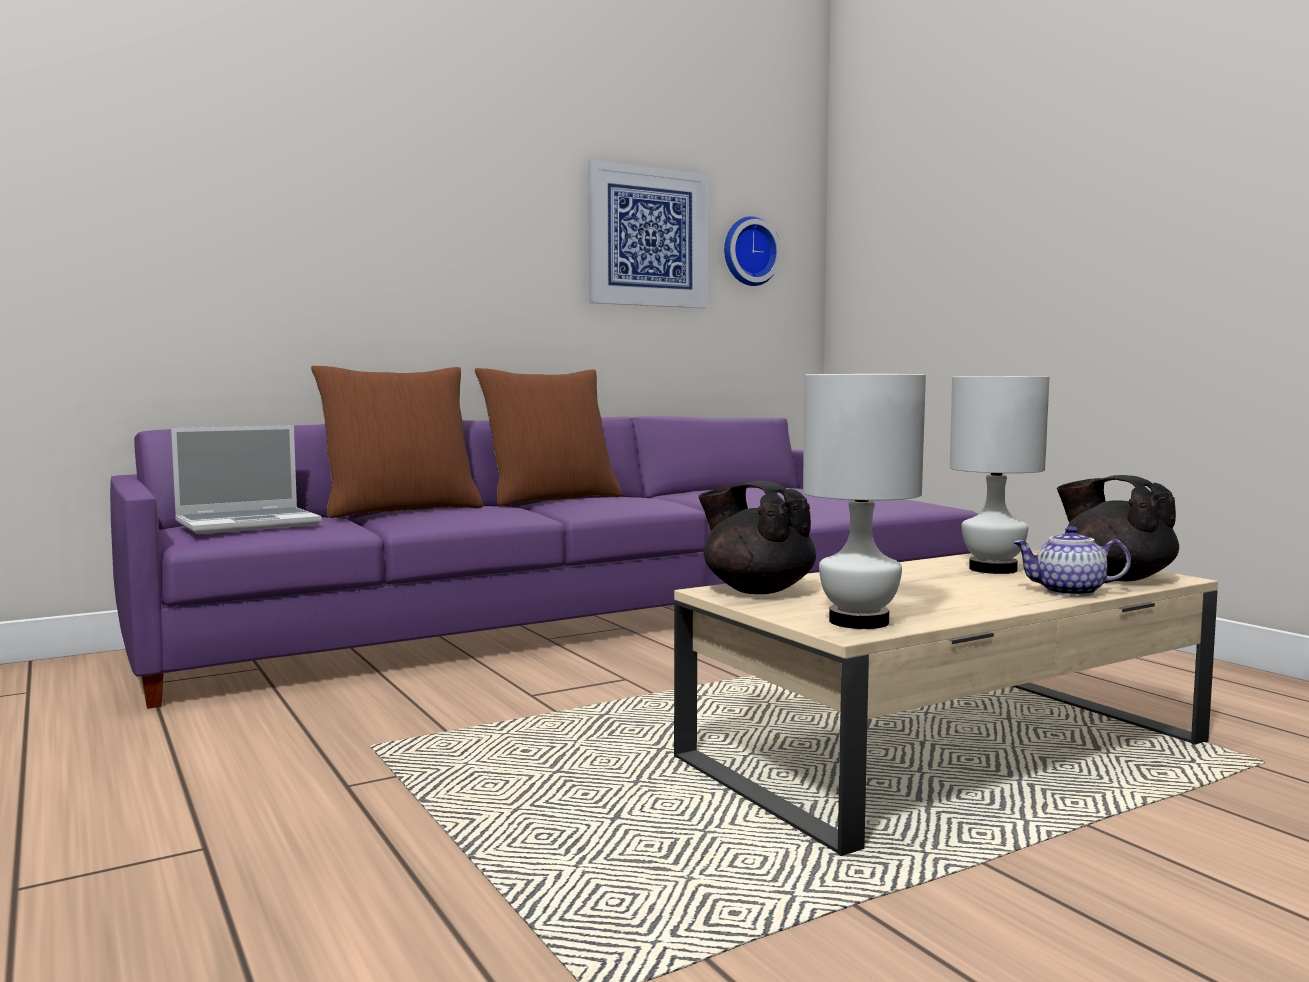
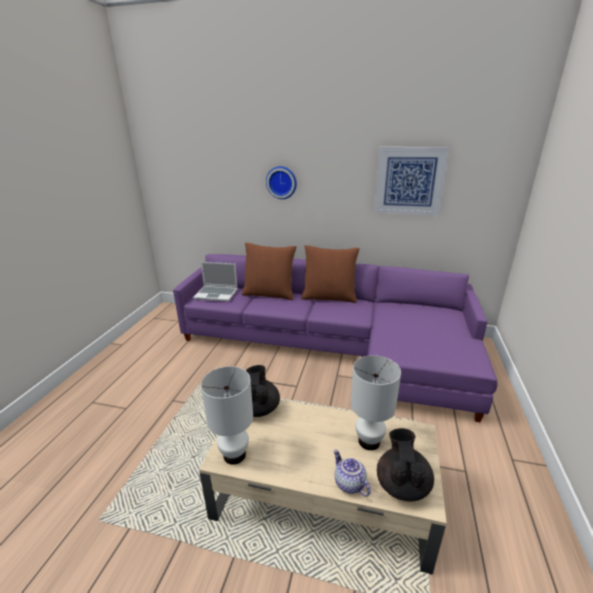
camera: 45 degrees right, 20 degrees up
wall clock [724,216,781,286] -> wall clock moved to [266,166,297,199]

